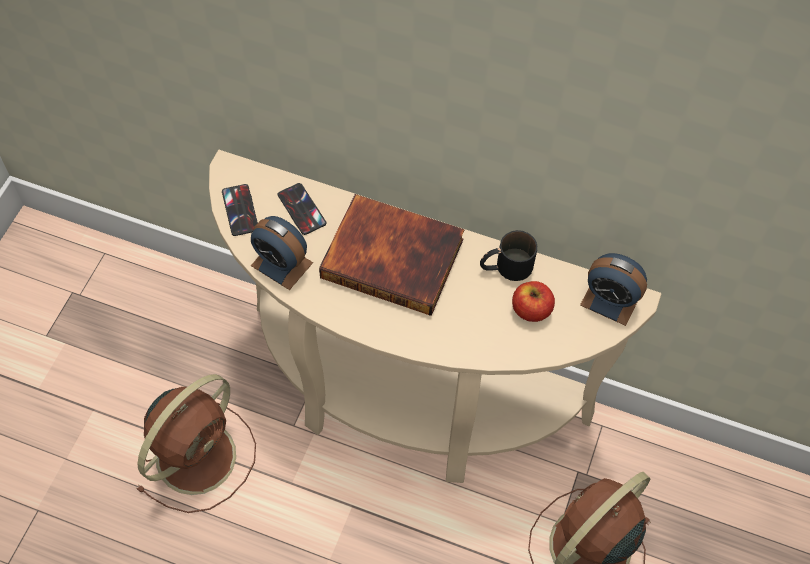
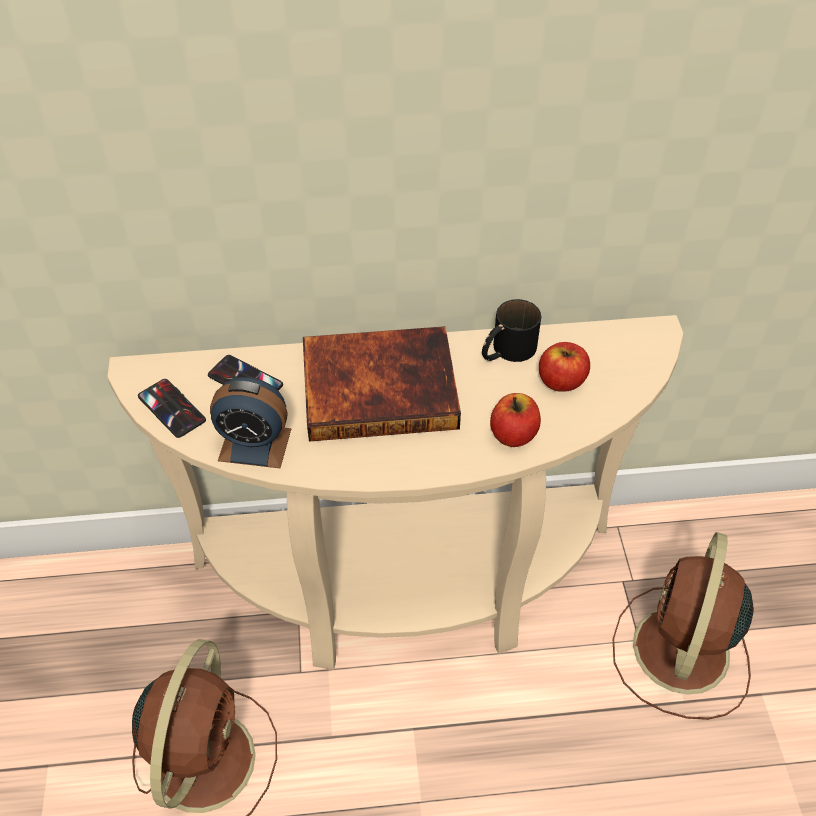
camera: 25 degrees left, 10 degrees down
alarm clock [580,253,647,326] -> none
none -> apple [490,393,541,447]

